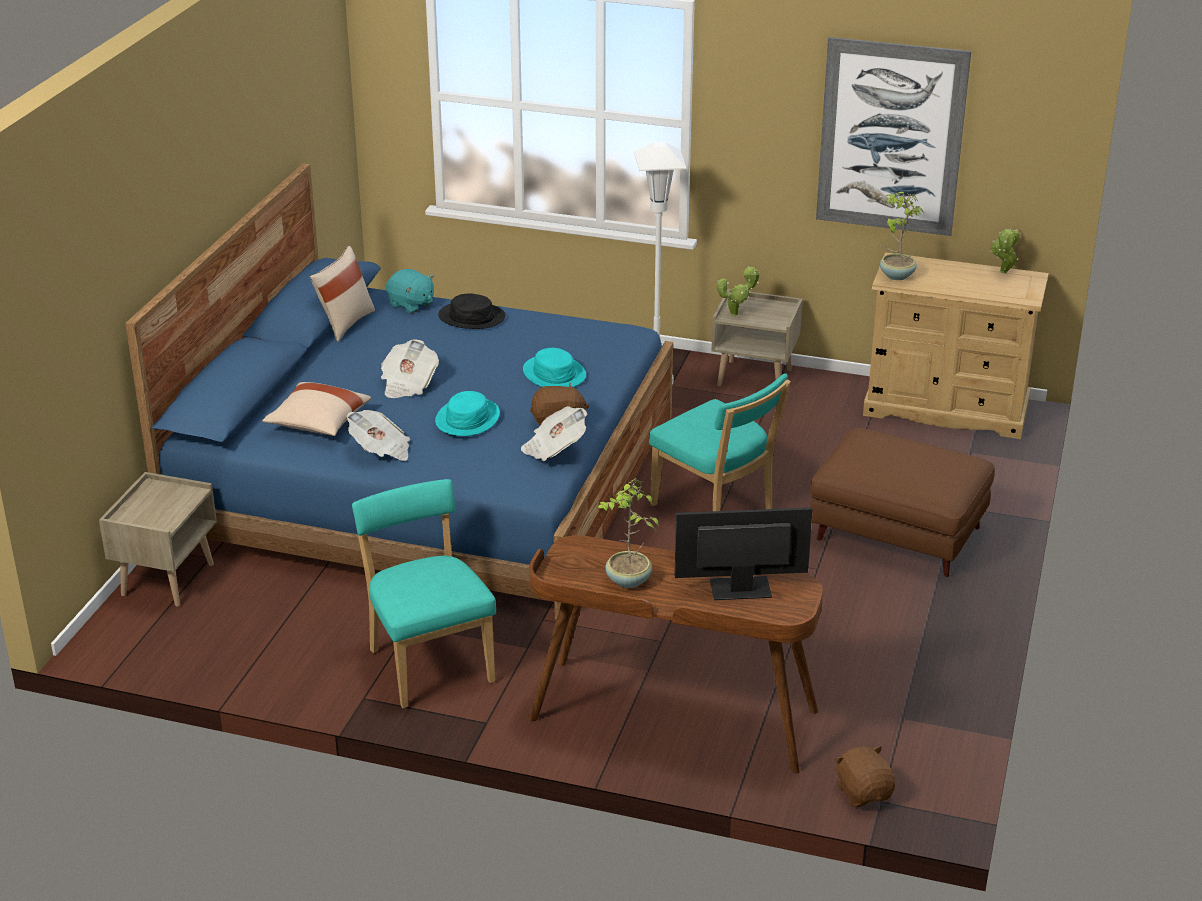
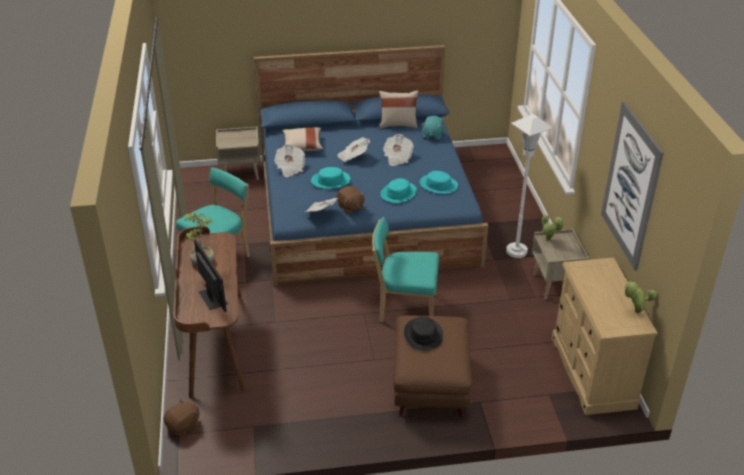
camera: 65 degrees right, 5 degrees up
black hat [438,294,505,329] -> black hat moved to [404,317,443,350]
turquoise chair [649,374,791,511] -> turquoise chair turned 75 degrees clockwise [372,217,439,322]
potted plant [880,192,923,280] -> none
none -> newspaper [383,134,414,166]
none -> turquoise hat [419,171,458,194]

